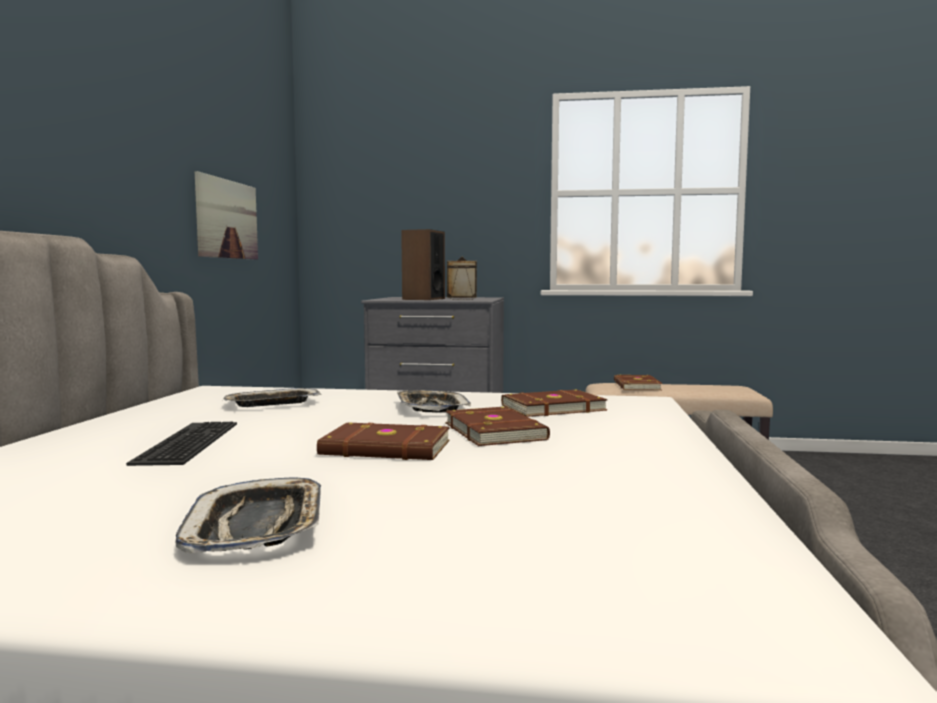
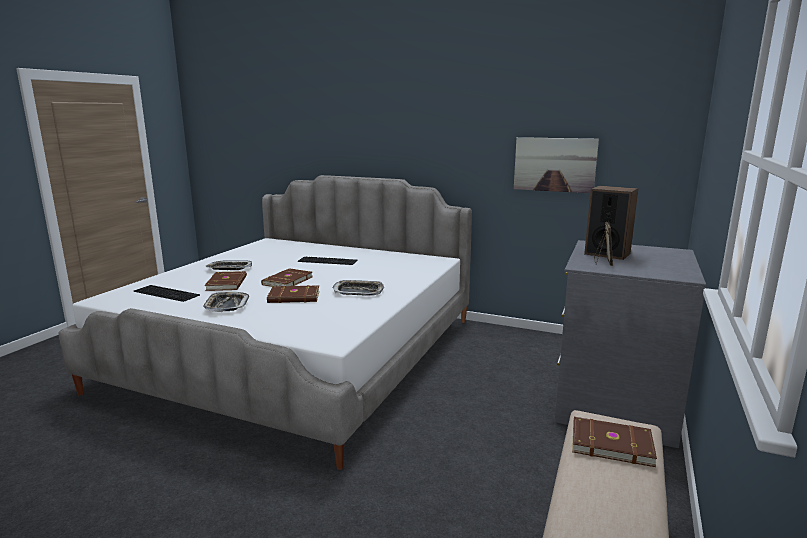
camera: 105 degrees right, 10 degrees up
tray [223,388,322,407] -> tray moved to [203,292,249,312]
brown book [501,389,608,417] -> brown book moved to [205,271,247,291]
none -> keyboard [134,285,200,302]

